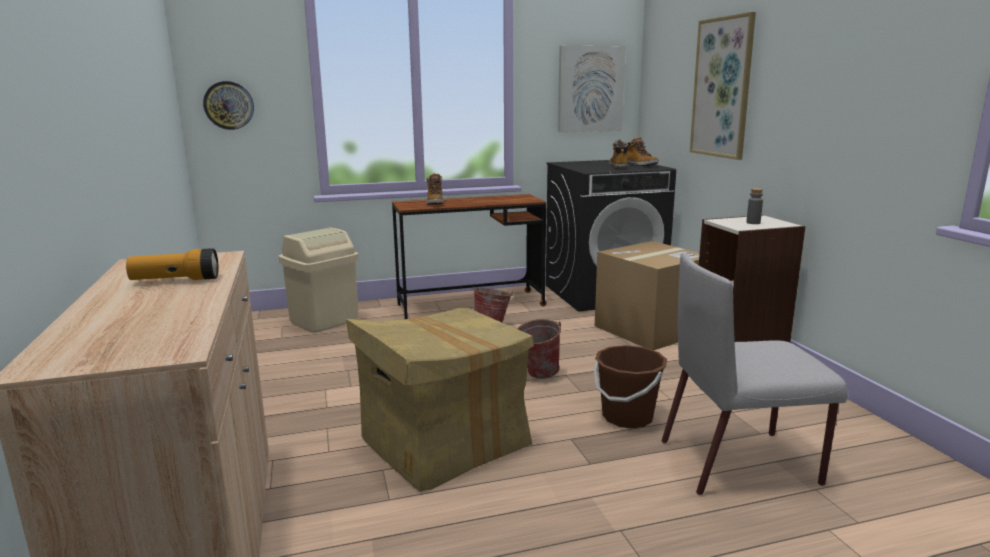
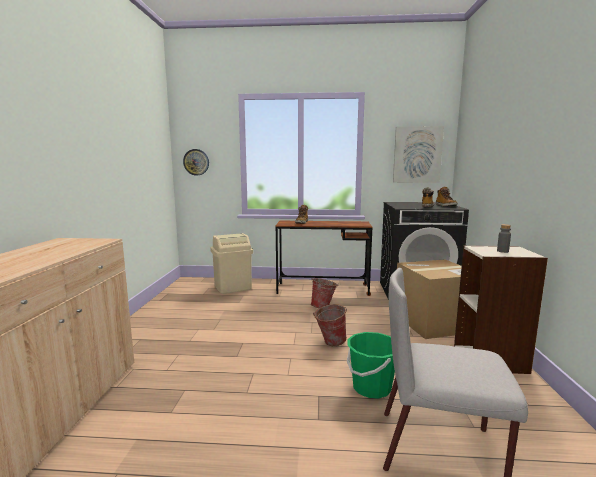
camera: 20 degrees right, 5 degrees down
flashlight [126,248,219,280] -> none
cardboard box [346,308,534,492] -> none
brown bucket [594,345,667,429] -> green bucket [347,332,395,399]
picture [690,12,756,160] -> none

